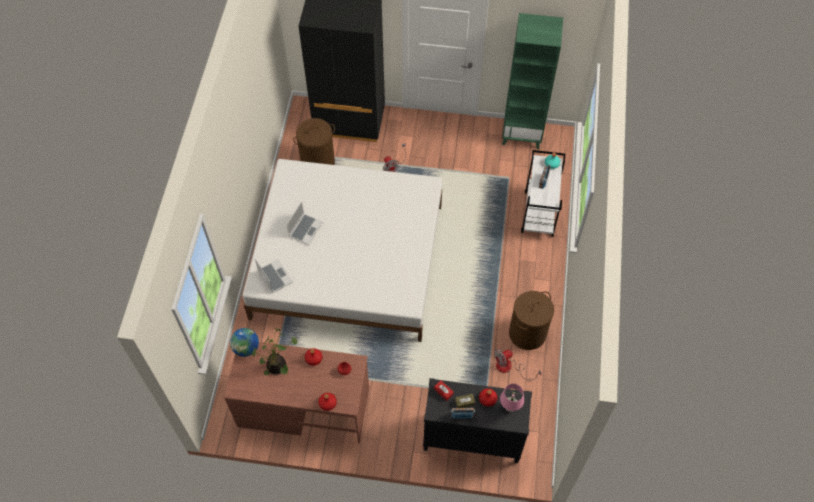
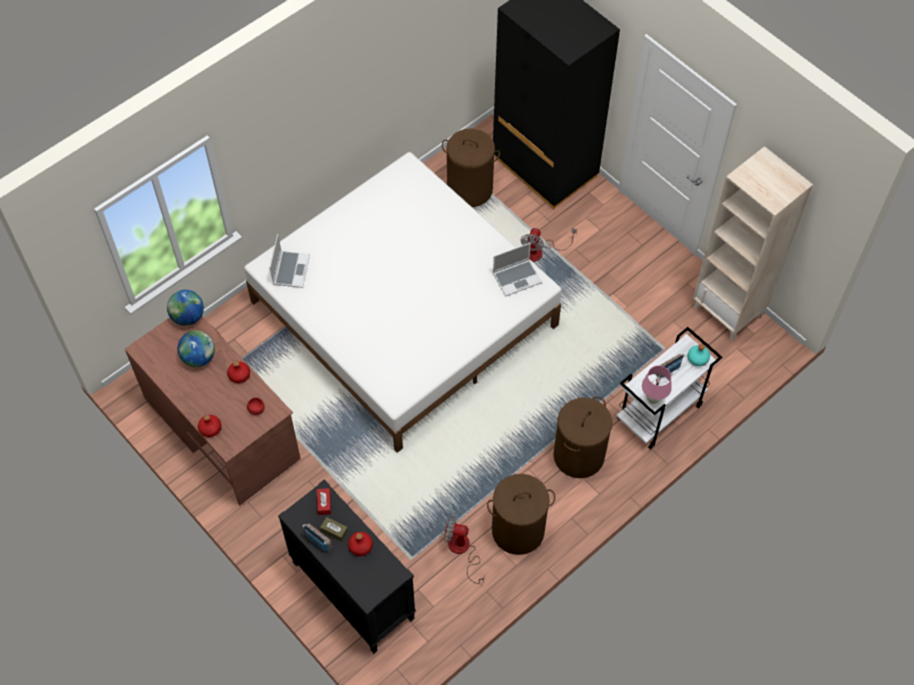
camera: 40 degrees right, 0 degrees up
potted plant [252,328,297,375] -> globe [178,330,215,367]
laptop [286,201,323,245] -> laptop moved to [493,243,542,297]
pink table lamp [500,384,524,412] -> pink table lamp moved to [642,365,672,404]
green bookcase [502,13,563,149] -> beige bookcase [693,146,813,341]
none -> brown laundry basket [553,397,612,478]

